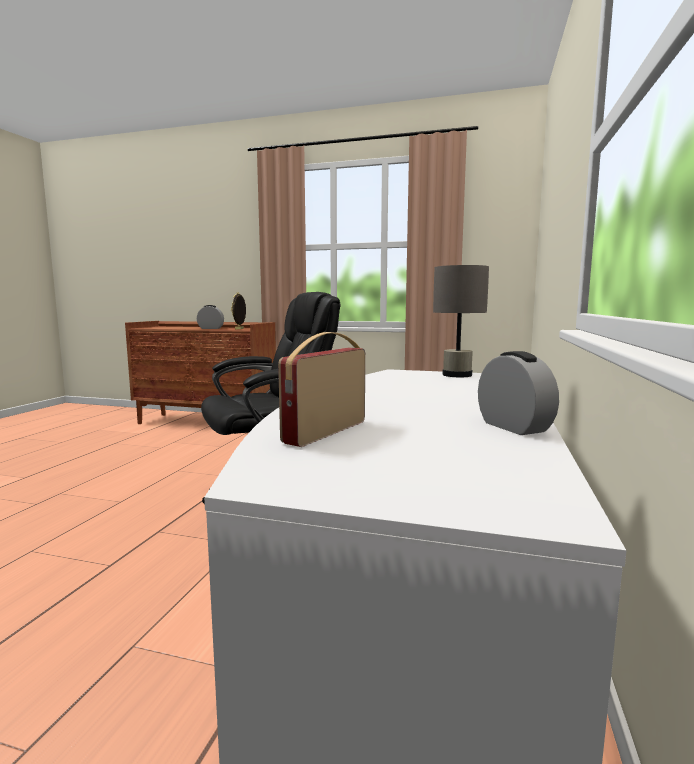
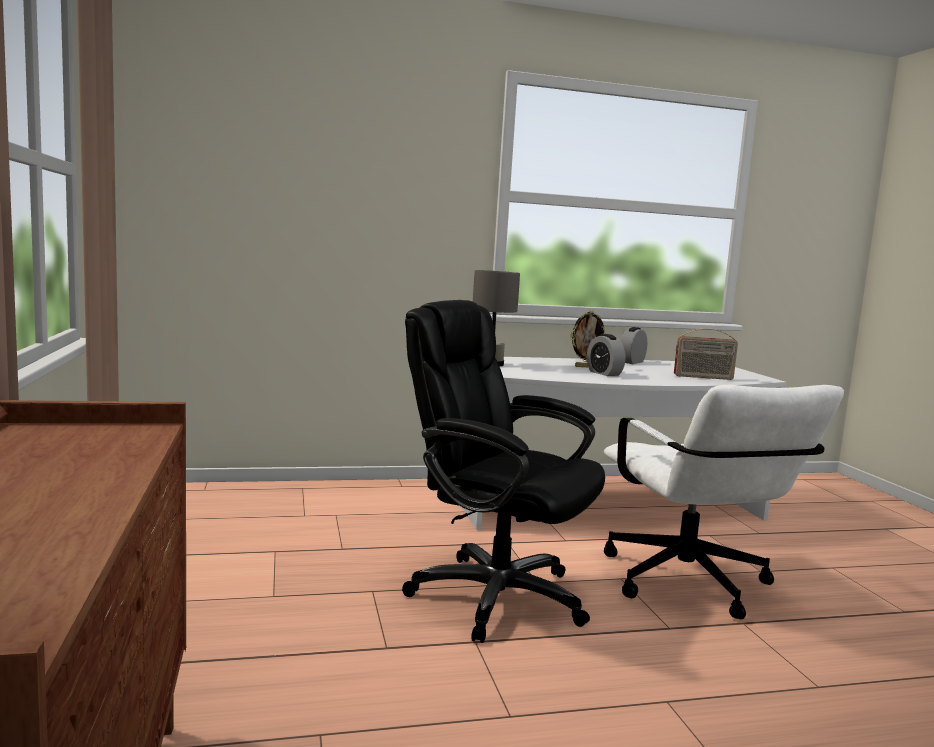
camera: 120 degrees left, 0 degrees up
alarm clock [197,305,224,329] -> alarm clock moved to [587,334,626,376]
picture frame [231,293,246,330] -> picture frame moved to [570,310,605,367]
none -> white office chair [604,385,844,620]

